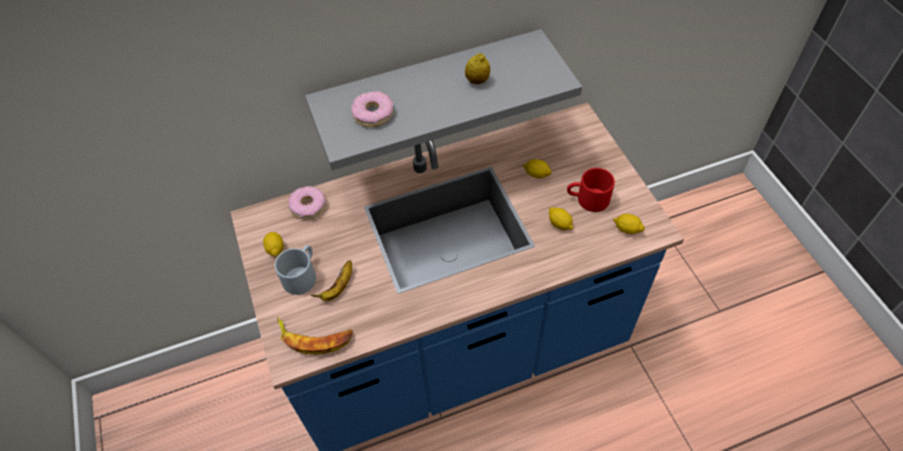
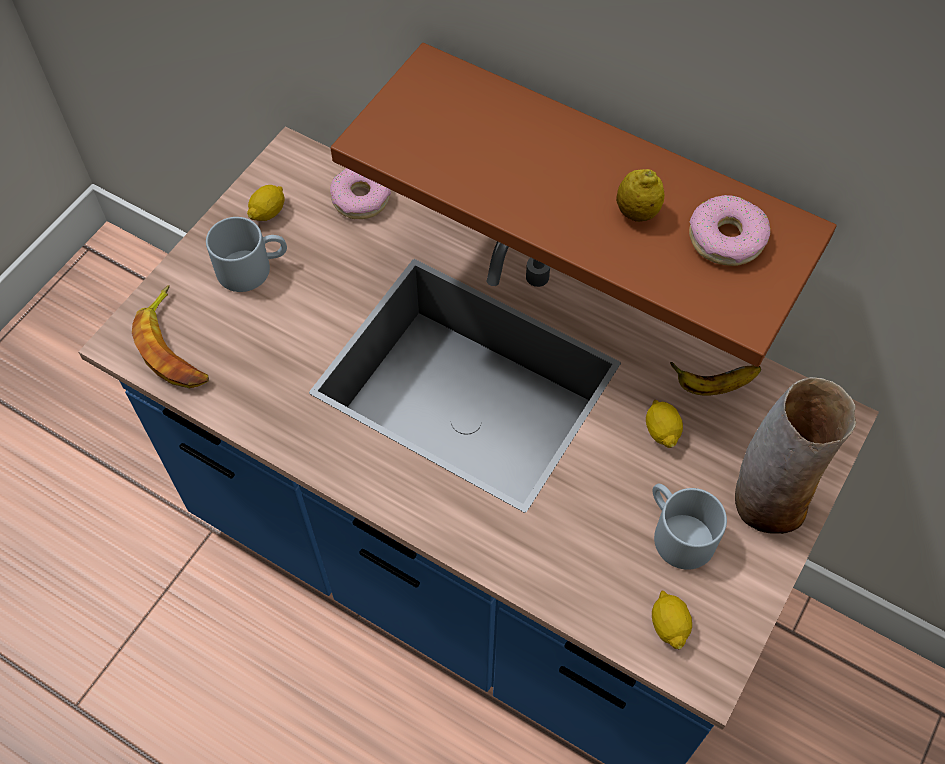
camera: 50 degrees right, 5 degrees up
grey shelf [305,29,582,170] -> brown shelf [330,43,837,367]
banana [311,260,352,301] -> banana moved to [670,362,761,396]
donut [351,91,393,127] -> donut moved to [689,195,770,266]
lemon [549,207,573,230] -> none
red mug [567,168,615,212] -> grey mug [652,483,727,570]
none -> vase [735,377,856,534]

